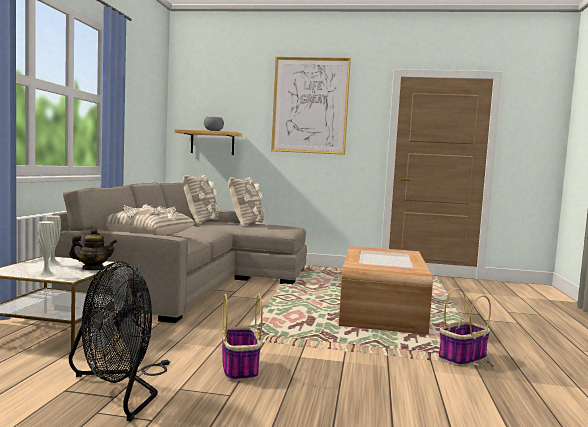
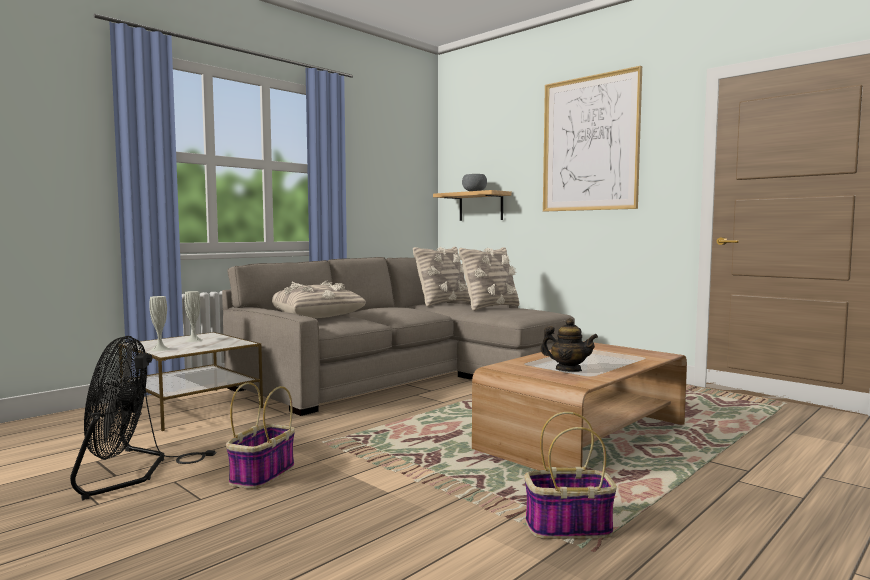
camera: 35 degrees right, 0 degrees up
teapot [69,228,117,270] -> teapot moved to [540,318,598,372]

